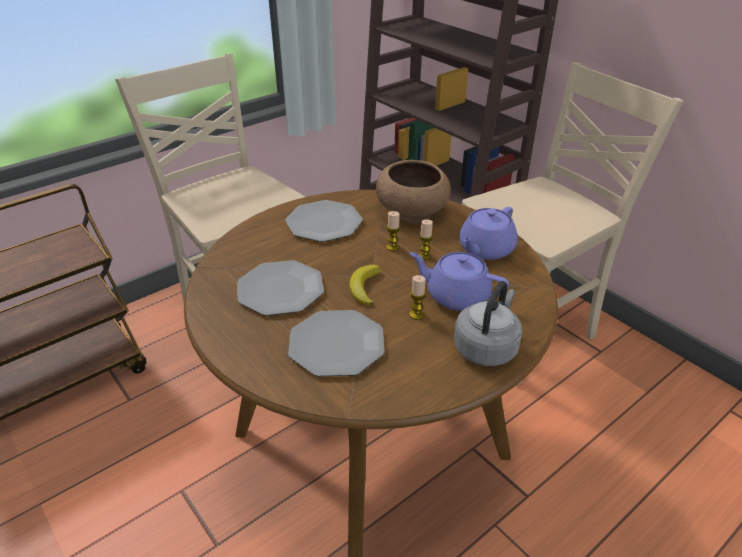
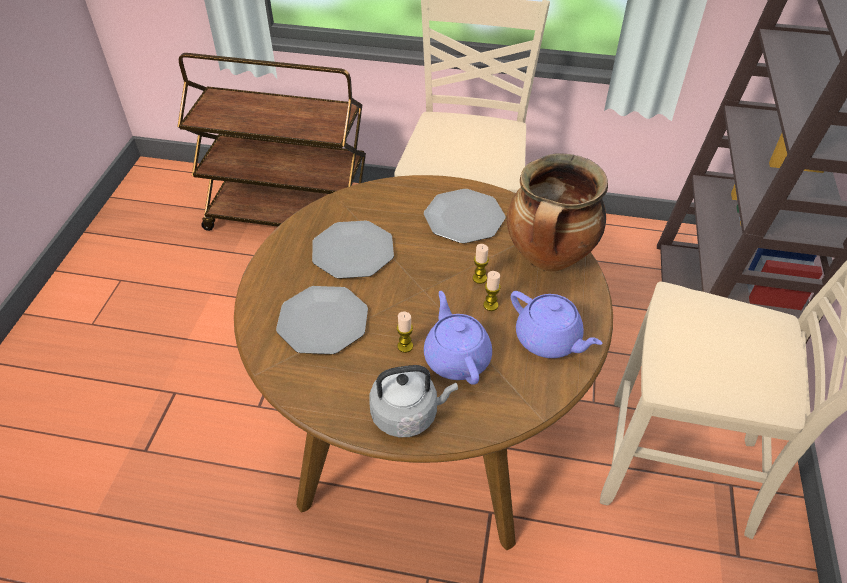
camera: 50 degrees right, 10 degrees up
banana [349,264,381,306] -> none
brown bowl [376,160,451,223] -> cooking pot [507,153,608,272]
purple teapot [459,207,518,260] -> purple teapot turned 135 degrees counterclockwise [511,291,602,358]

